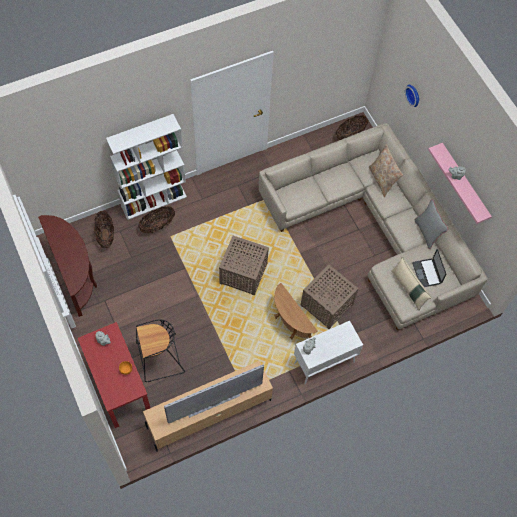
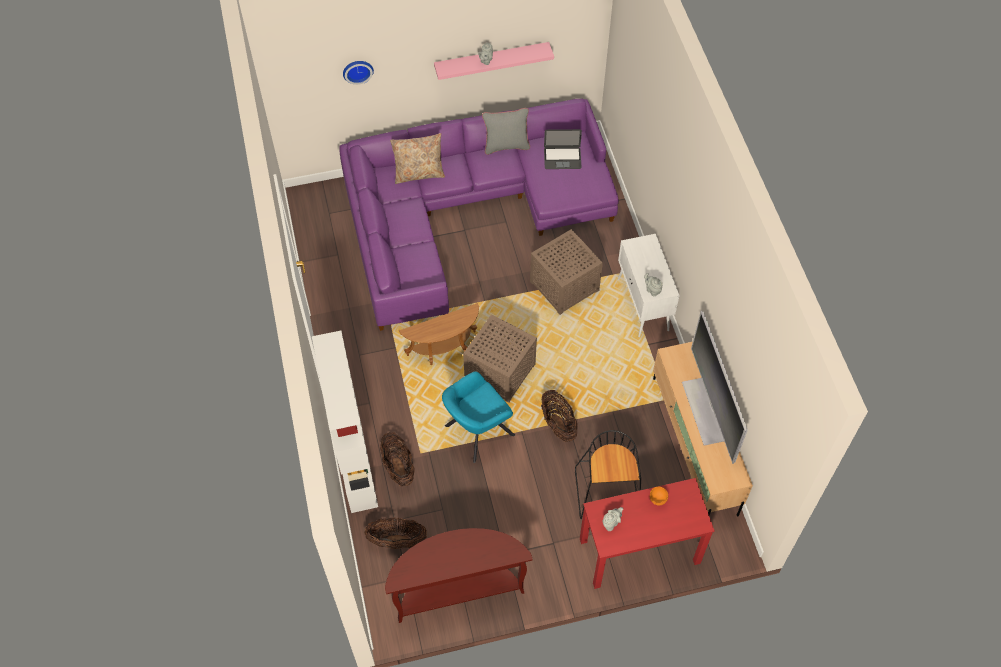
camera: 75 degrees left, 5 degrees down
beige sofa [259,123,488,331] -> purple sofa [339,99,619,331]
brown side table [274,283,318,340] -> brown side table moved to [399,303,479,365]
basket [336,115,368,140] -> basket moved to [541,390,578,442]
beige pillow [391,257,432,310] -> none
none -> turquoise armchair [442,371,515,463]

